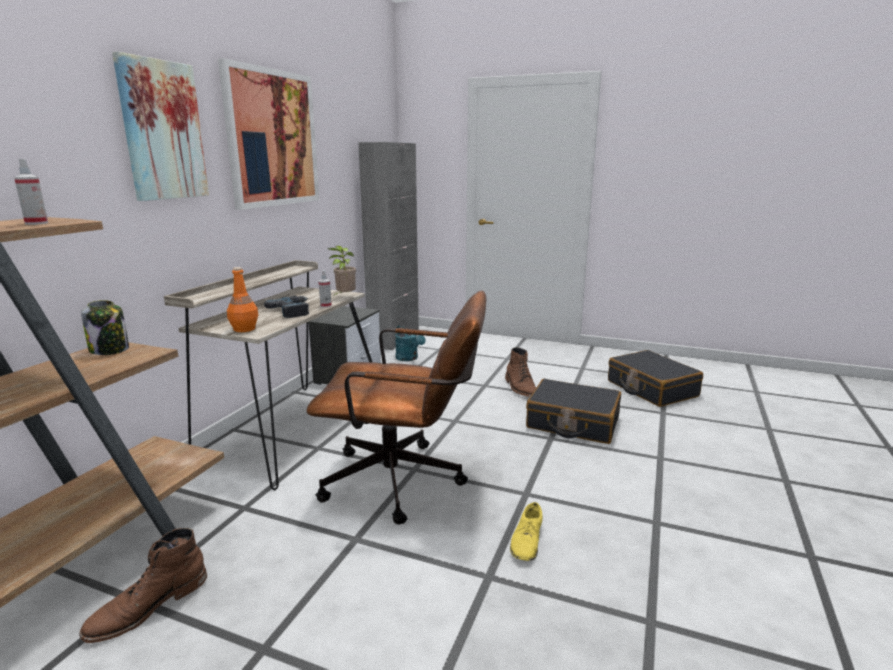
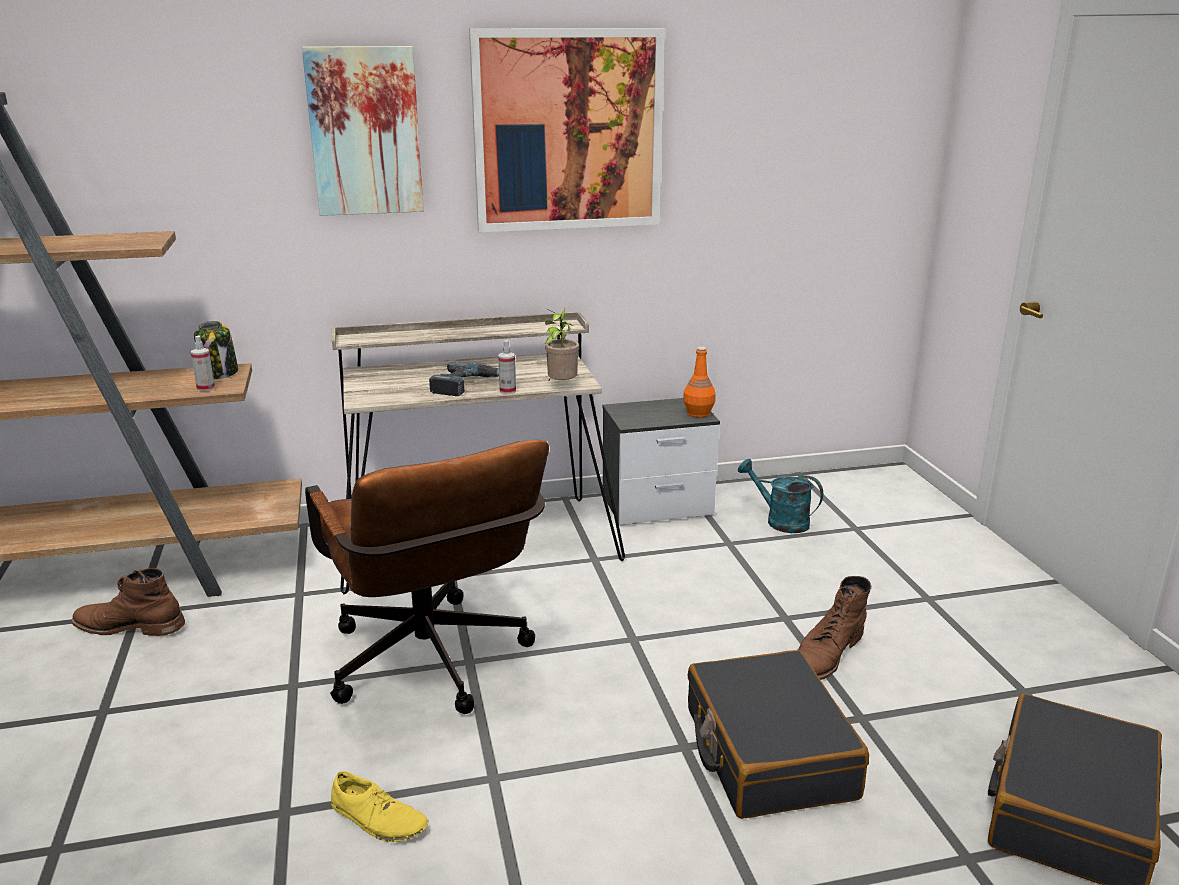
camera: 55 degrees right, 5 degrees up
spray bottle [14,159,48,225] -> spray bottle moved to [191,336,215,391]
orange bottle [227,267,258,332] -> orange bottle moved to [683,346,716,418]
grey cabinet [358,142,419,350] -> none
turquoise watering can [395,325,425,361] -> turquoise watering can turned 105 degrees clockwise [738,459,823,533]
yellow shoe [510,502,543,561] -> yellow shoe turned 135 degrees counterclockwise [331,771,428,842]

